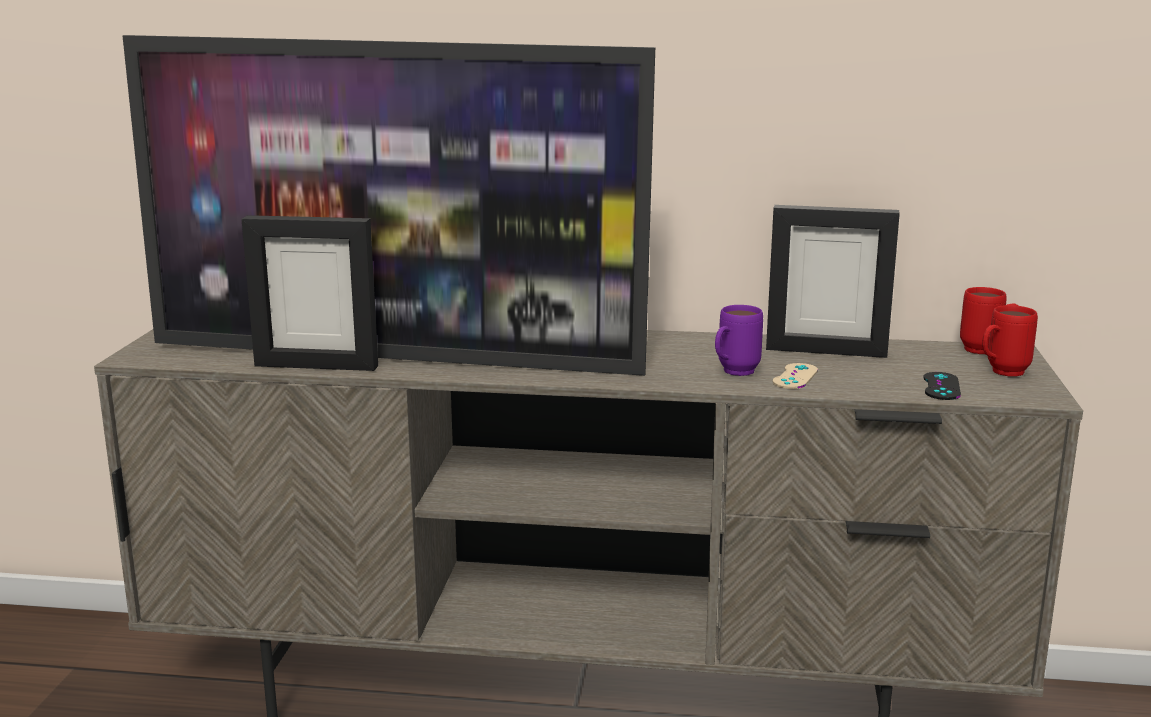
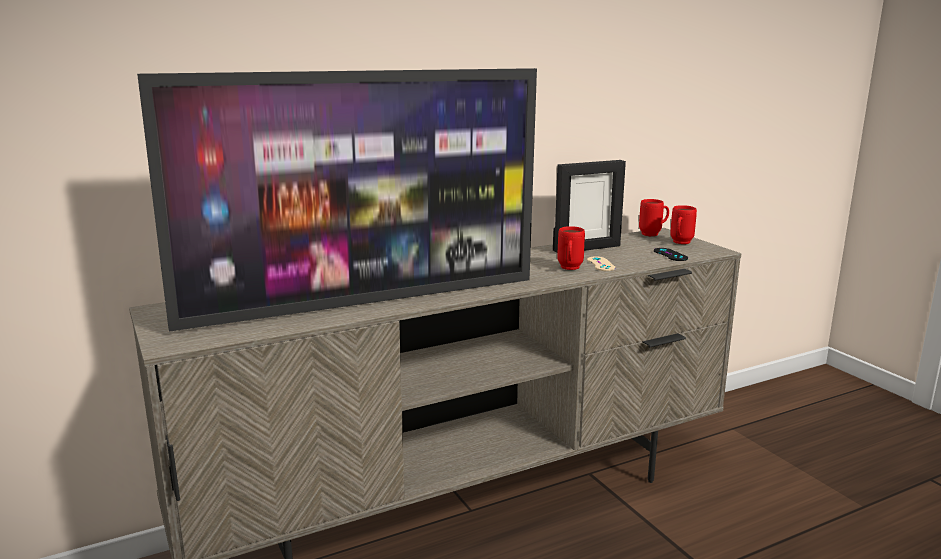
camera: 35 degrees left, 0 degrees up
picture frame [241,215,378,371] -> none
purple mug [715,305,763,376] -> red mug [557,226,585,270]

